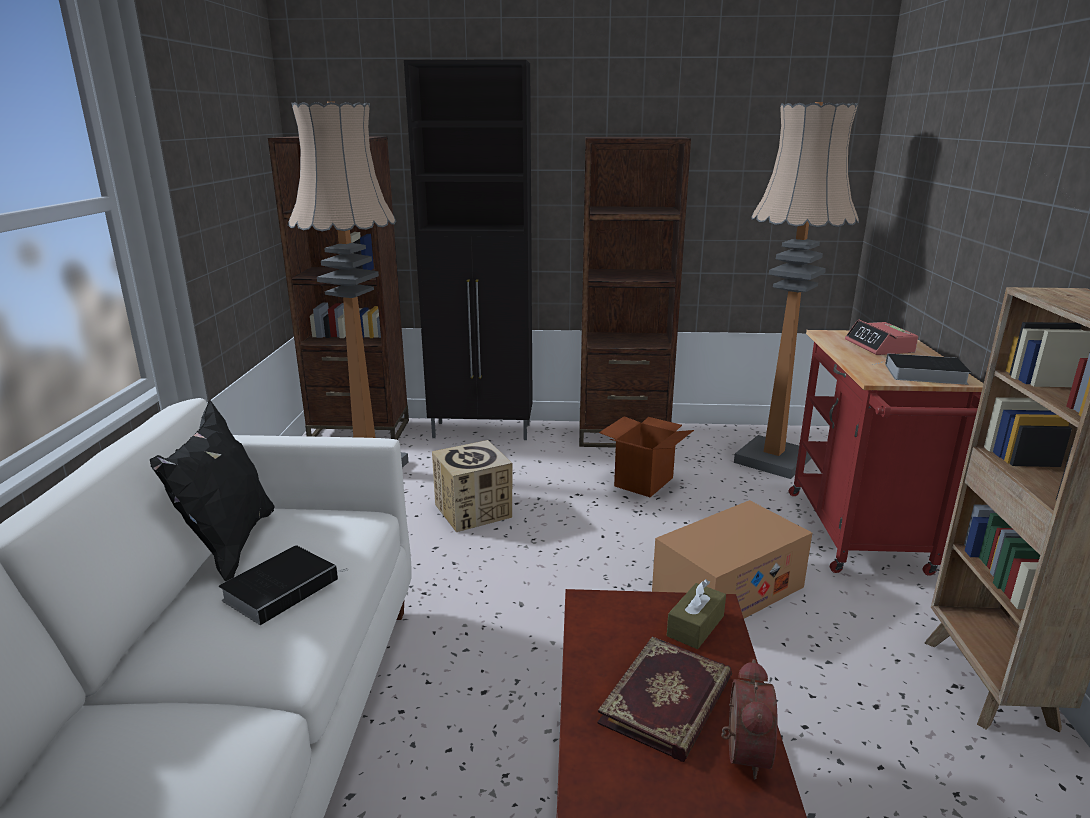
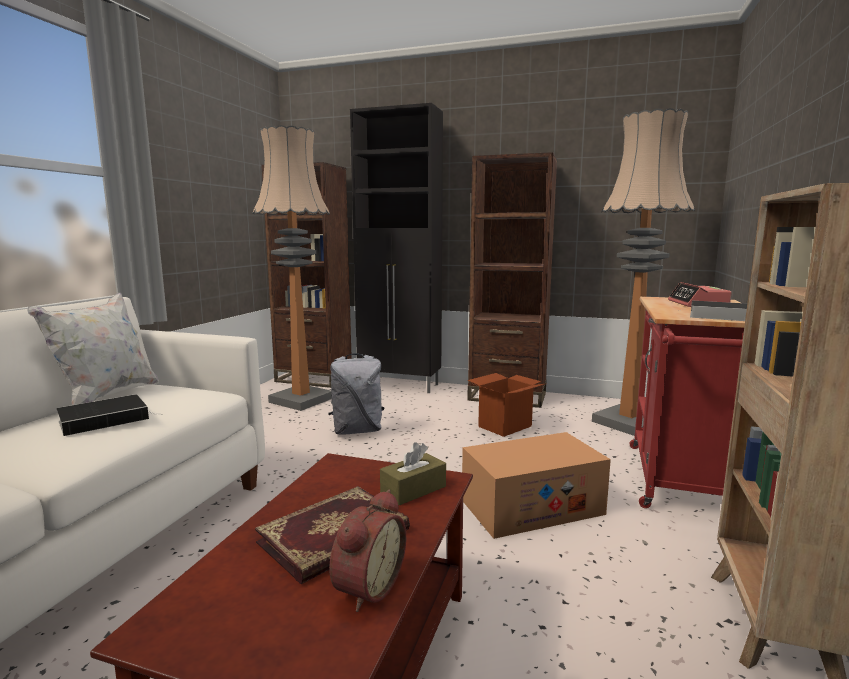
camera: 15 degrees right, 10 degrees down
black pillow [150,401,275,581] -> white pillow [28,293,159,405]
cardboard box [432,440,512,532] -> grey backpack [328,353,385,435]

